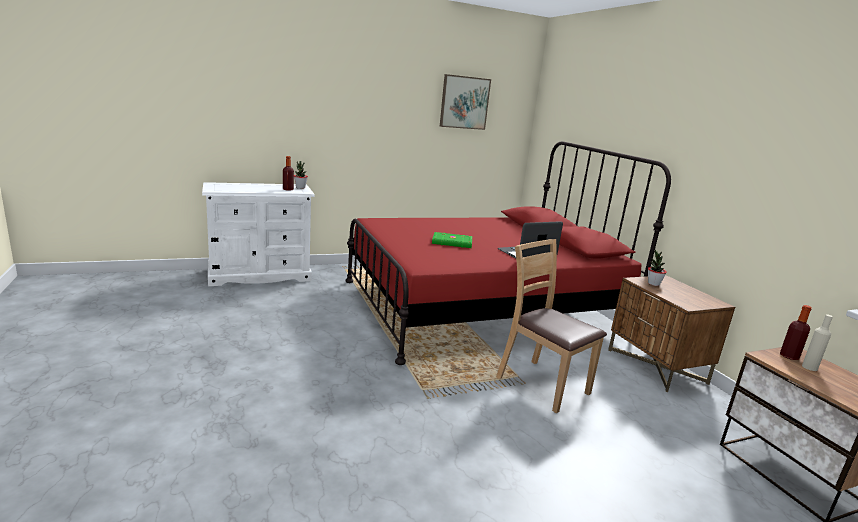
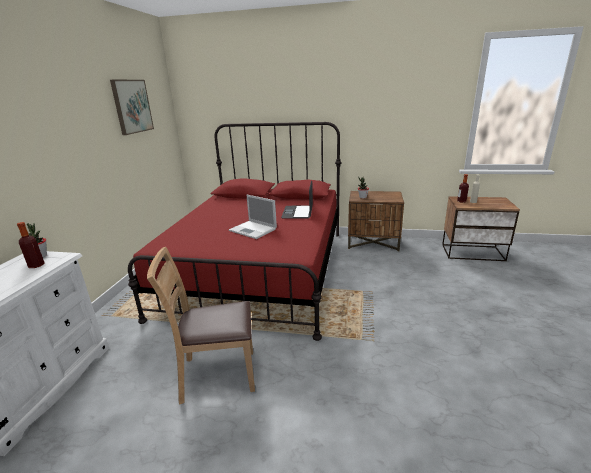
camera: 55 degrees left, 5 degrees up
green book [432,232,472,248] -> laptop [229,195,277,239]
brown chair [496,239,607,413] -> brown chair moved to [147,247,255,405]

